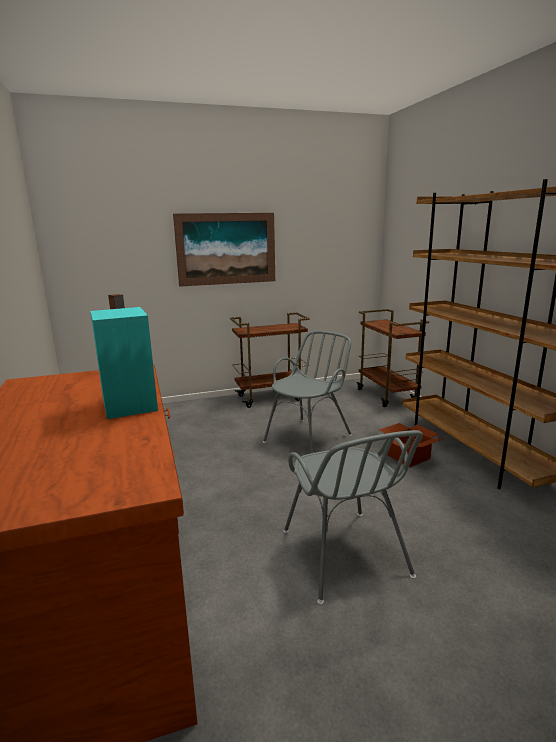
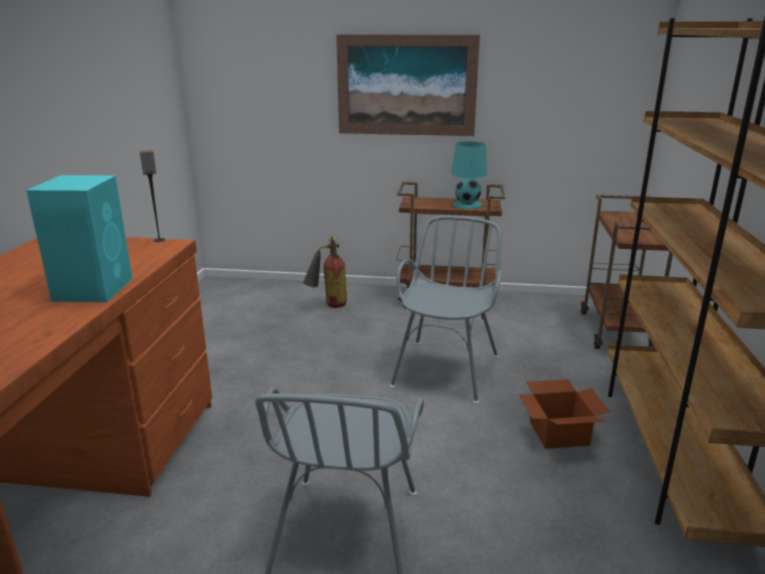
camera: 25 degrees right, 5 degrees up
grey chair [263,331,352,453] -> grey chair turned 45 degrees counterclockwise [389,216,502,404]
none -> fire extinguisher [303,237,347,308]
none -> turquoise table lamp [451,141,487,209]

